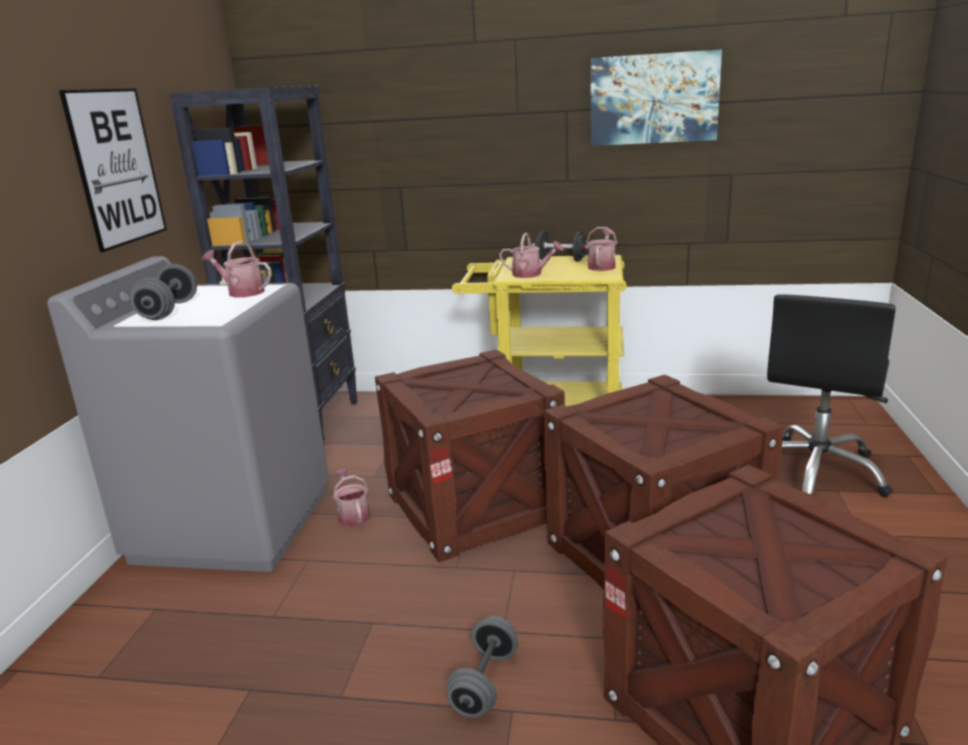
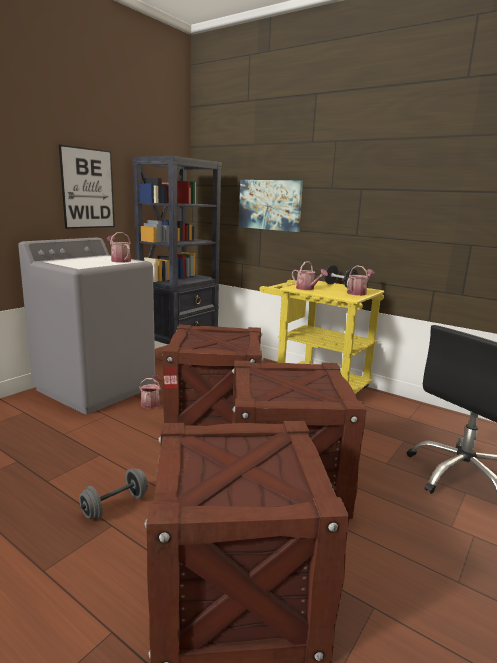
camera: 25 degrees right, 5 degrees down
grey dumbbell [130,264,197,320] -> none
picture [591,49,722,146] -> picture moved to [239,180,303,232]

